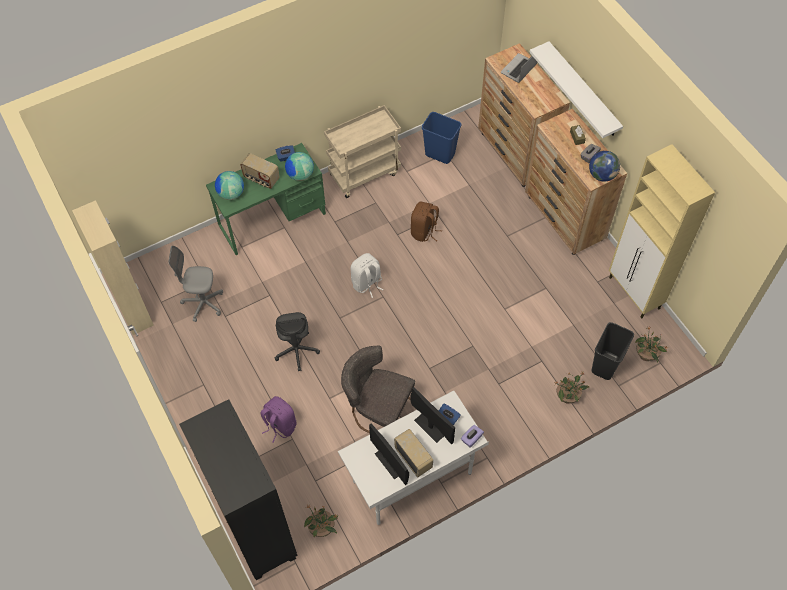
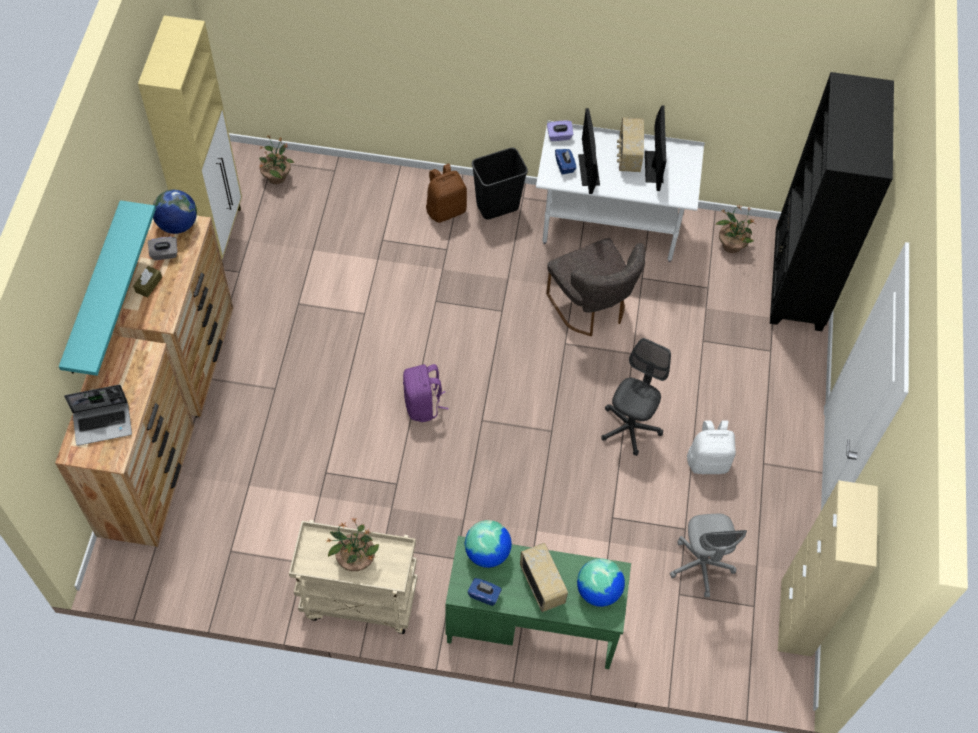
camera: 145 degrees left, 0 degrees up
grey office chair [168,246,223,322] -> grey office chair turned 45 degrees clockwise [670,514,747,598]
purple backpack [261,396,297,442] -> purple backpack moved to [403,364,449,422]
white backpack [351,253,383,298] -> white backpack moved to [687,420,736,474]
brown backpack [411,201,442,242] -> brown backpack moved to [426,164,467,223]
blue trash can [422,112,461,164] -> none
white shelf [529,41,623,138] -> turquoise shelf [59,200,156,376]
potted plant [555,371,589,403] -> potted plant moved to [326,518,379,571]
black trash can [591,322,634,380] -> black trash can moved to [472,148,528,220]

